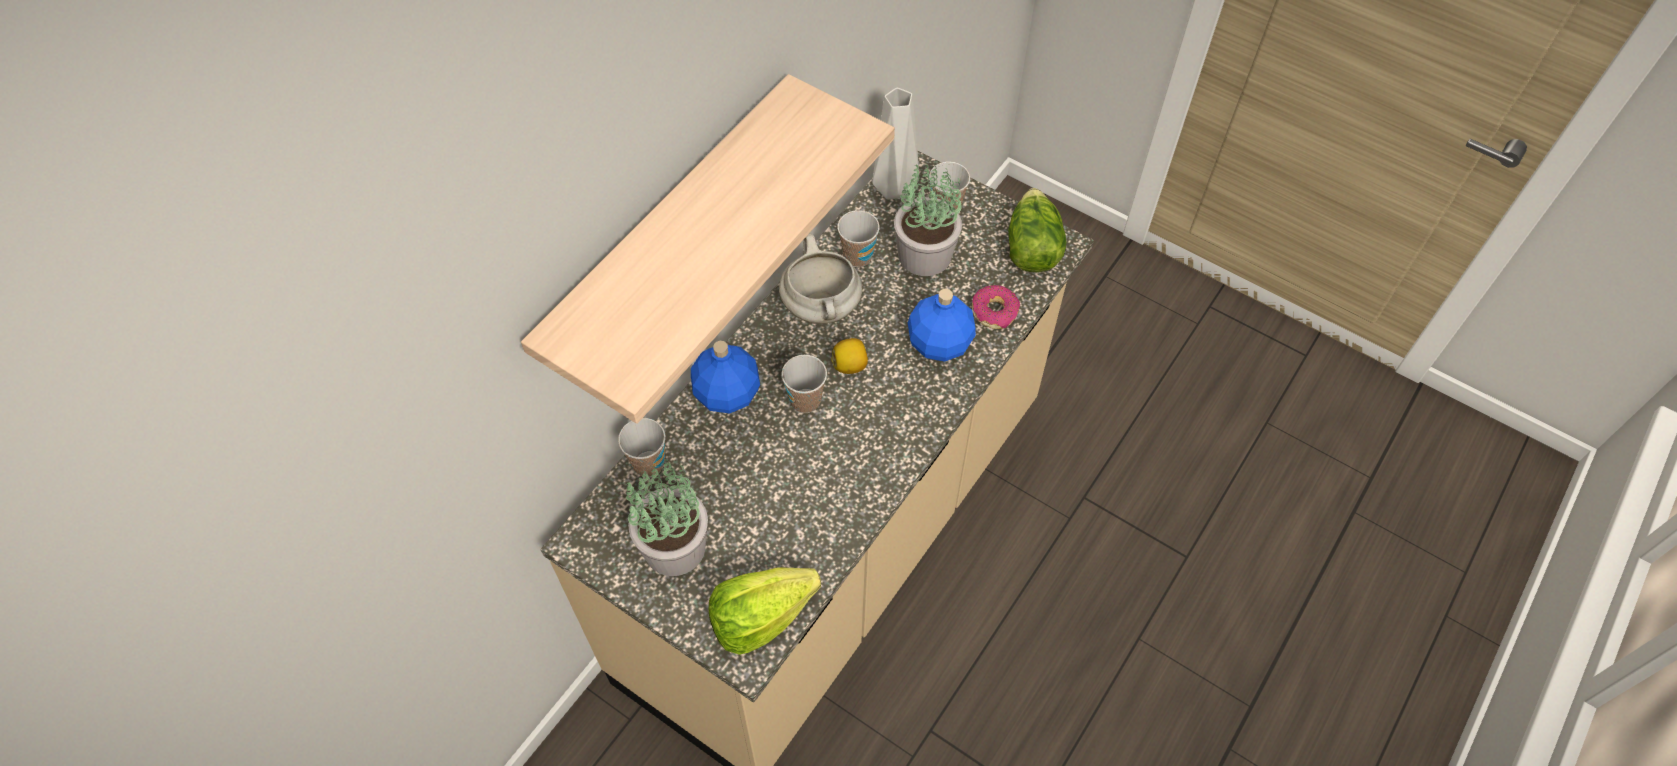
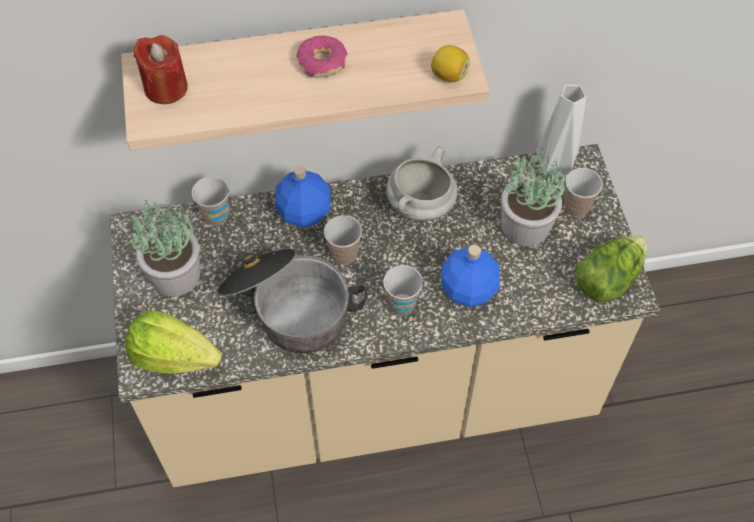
camera: 45 degrees right, 0 degrees up
lemon [831,338,868,374] -> lemon moved to [431,45,470,82]
cup [837,210,880,267] -> cup moved to [383,265,423,315]
donut [972,285,1020,329] -> donut moved to [296,35,348,78]
none -> red candle [134,35,188,104]
none -> cooking pot [217,248,367,353]

